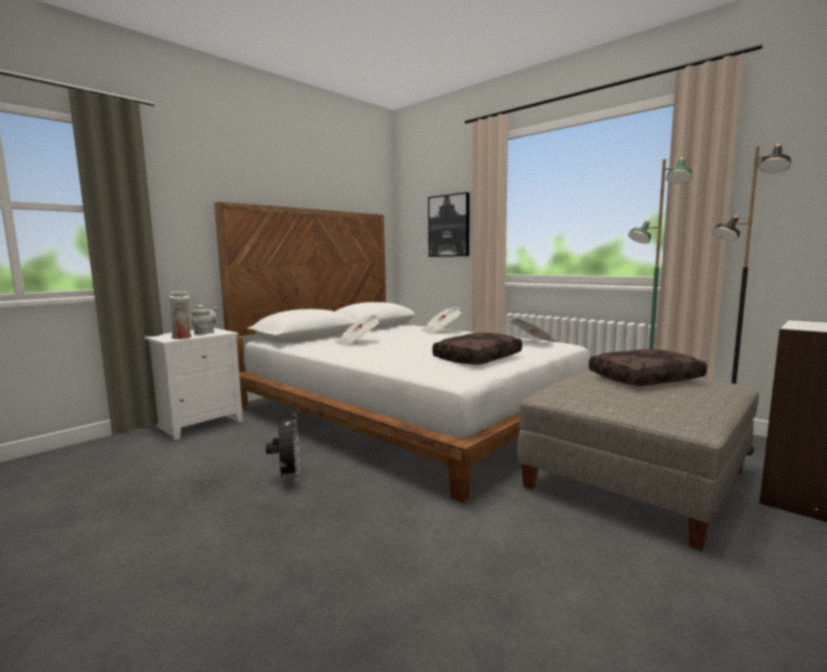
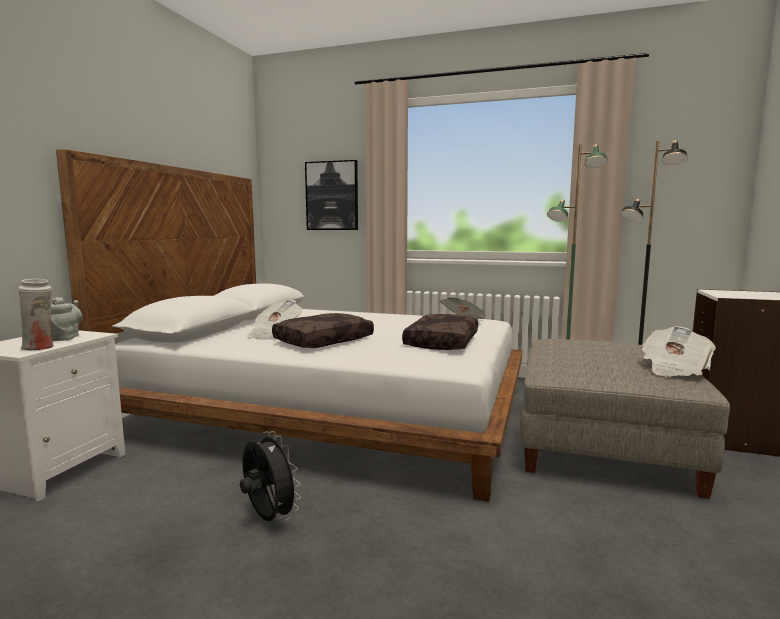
camera: 25 degrees left, 0 degrees up
newspaper [421,307,461,332] -> newspaper moved to [641,326,716,376]
brown pillow [589,349,707,386] -> brown pillow moved to [272,313,374,348]

